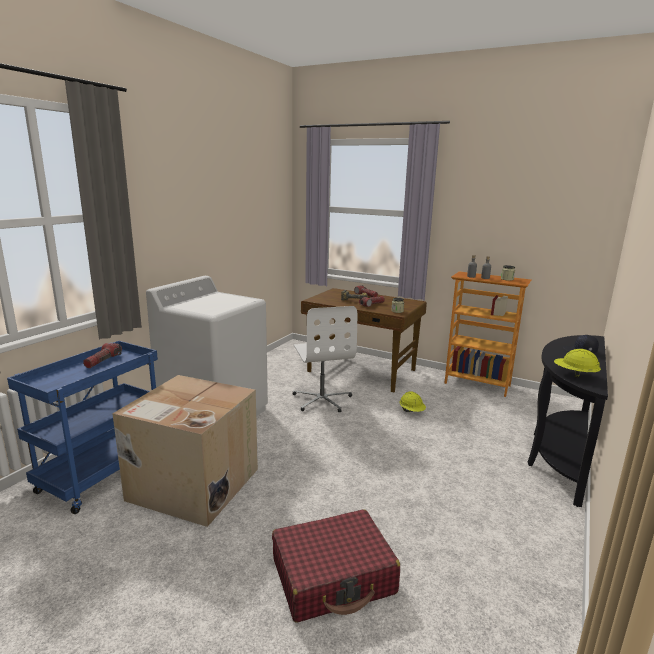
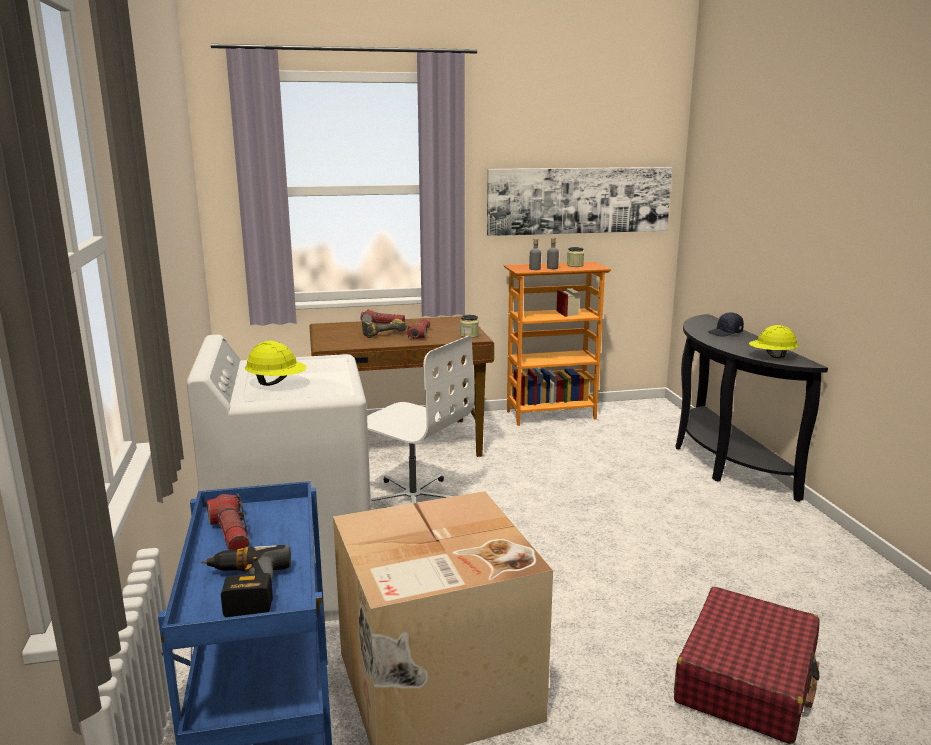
camera: 40 degrees left, 0 degrees up
yellow hard hat [400,391,426,412] -> yellow hard hat moved to [245,341,307,386]
none -> power drill [201,545,291,617]
none -> picture [487,167,672,236]

